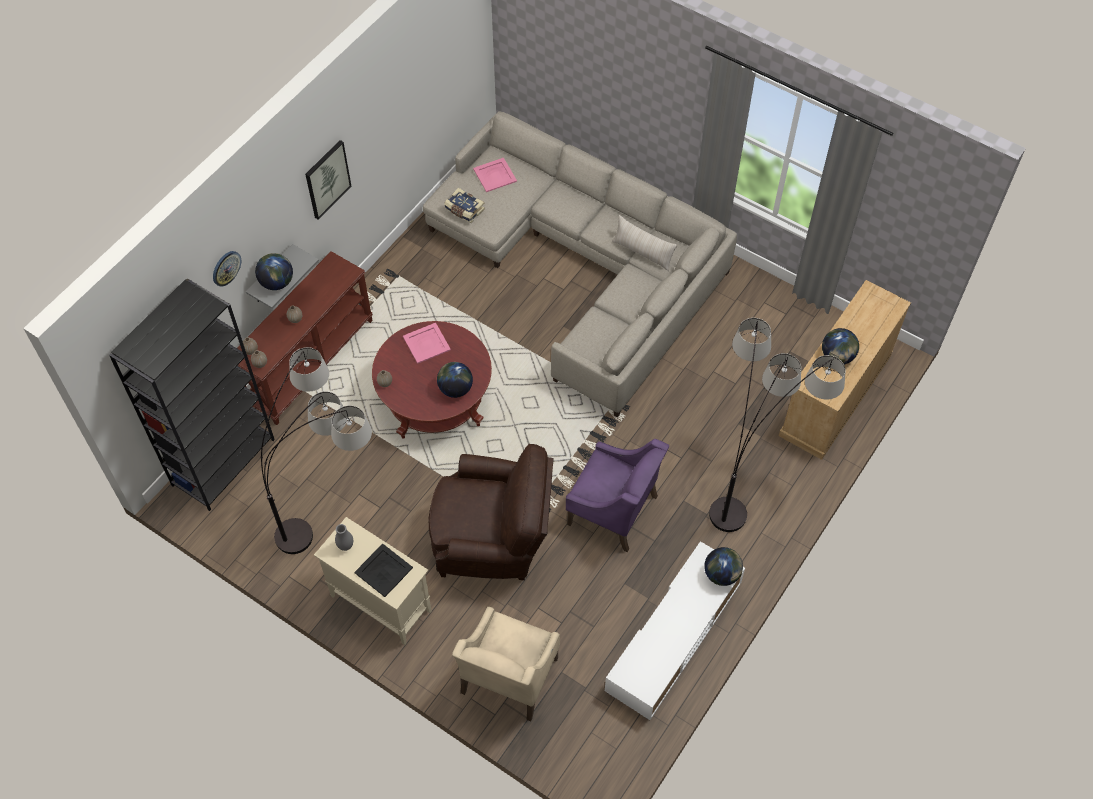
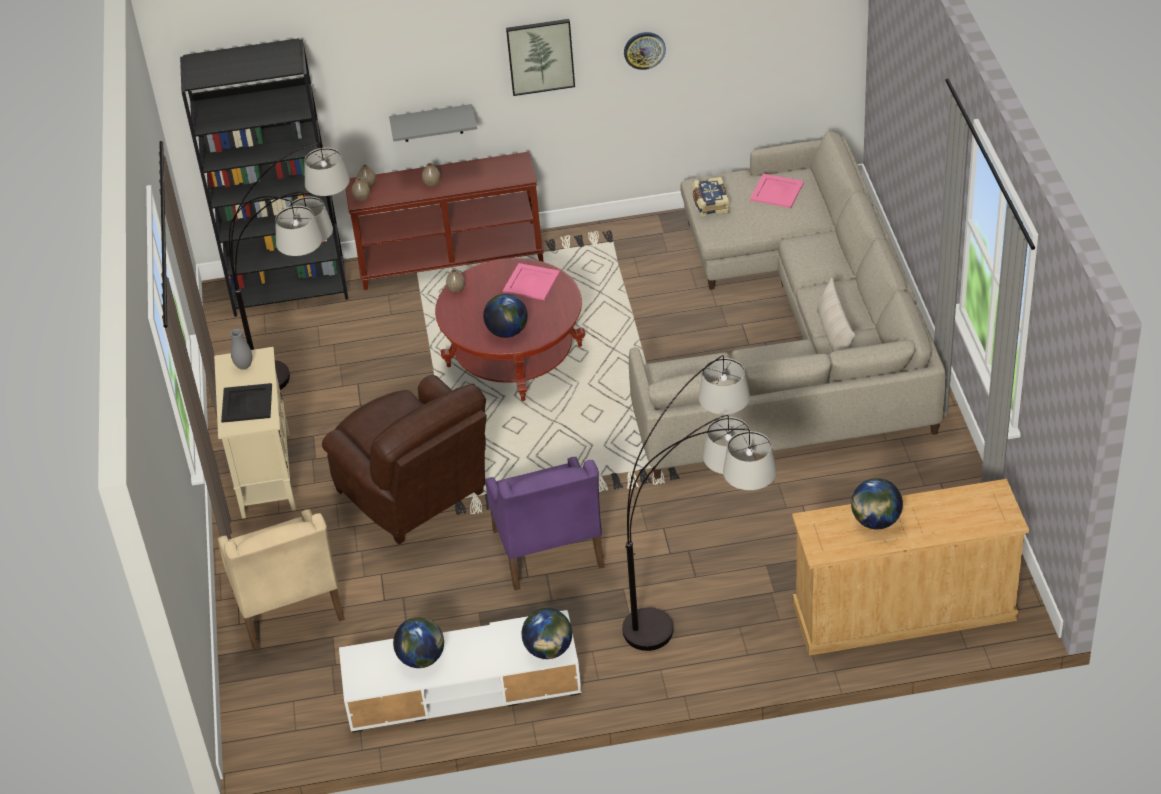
camera: 50 degrees right, 15 degrees down
wall clock [213,251,241,286] -> wall clock moved to [624,32,666,70]
globe [255,253,293,290] -> globe moved to [393,617,444,668]
beige armchair [452,607,560,721] -> beige armchair turned 90 degrees counterclockwise [218,509,345,650]

